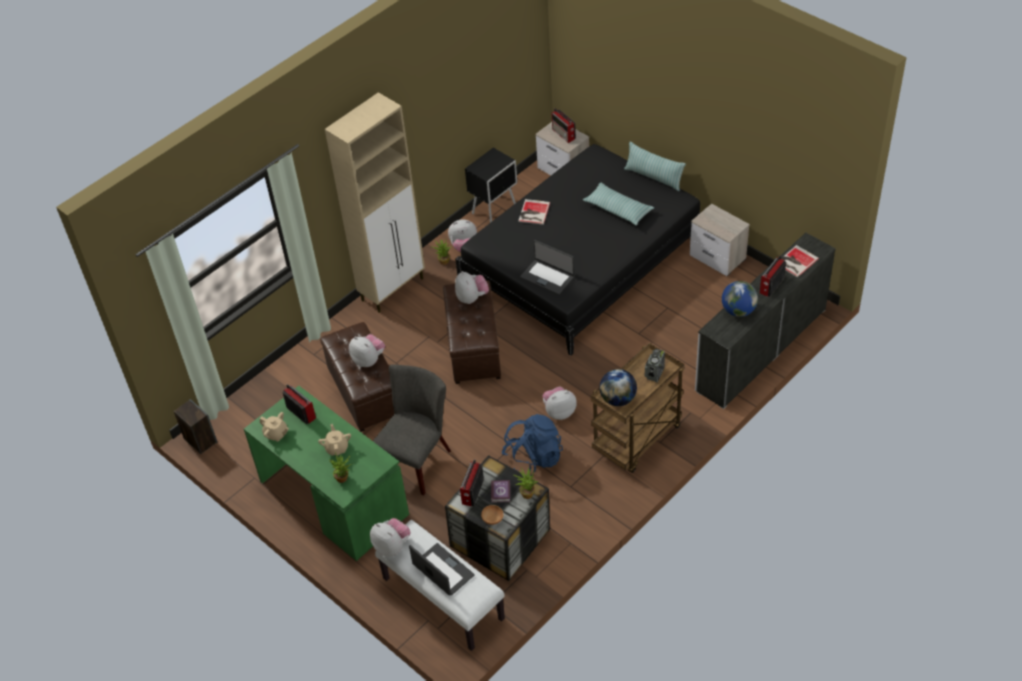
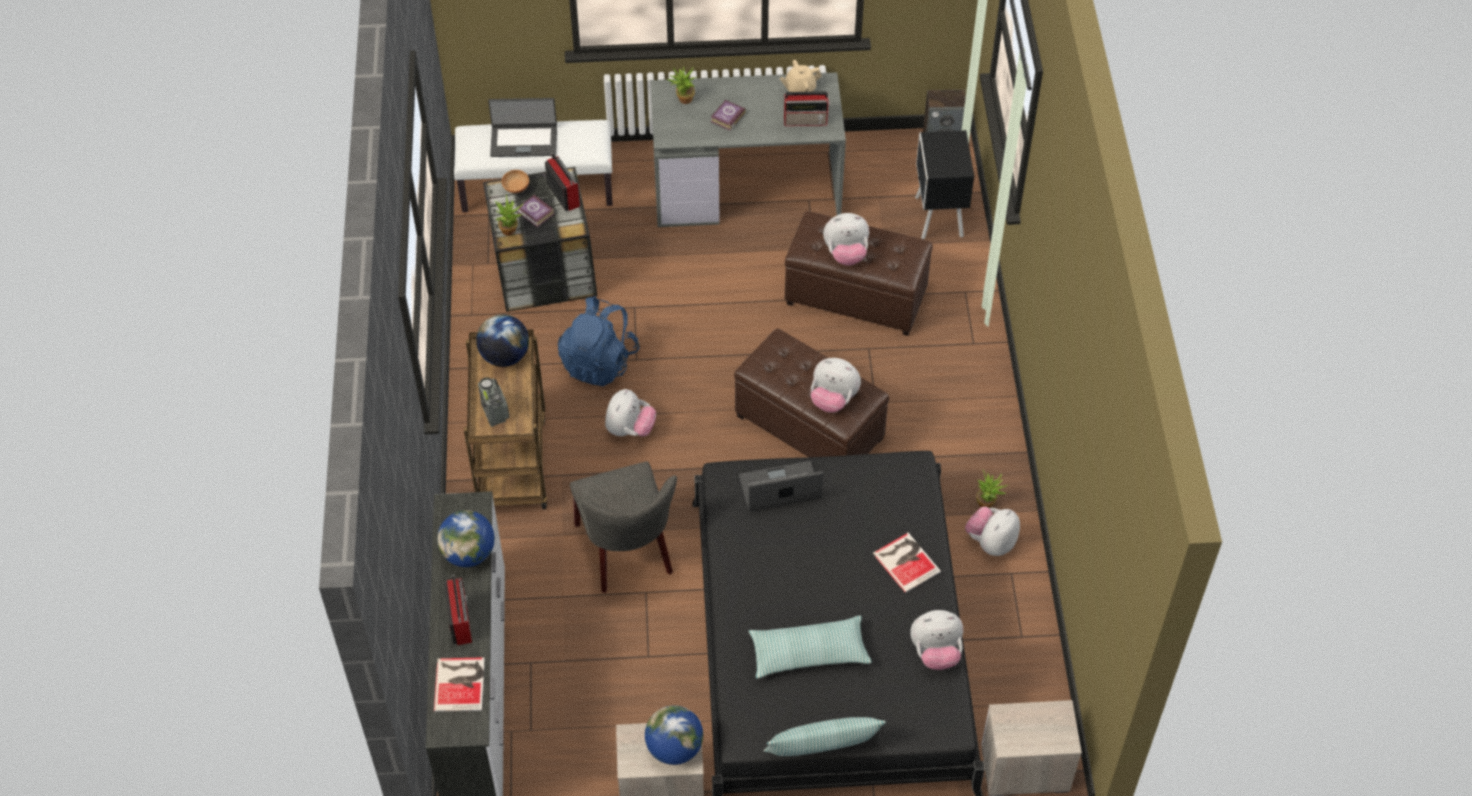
camera: 130 degrees right, 5 degrees up
green desk [244,386,409,561] -> grey desk [651,72,846,227]
beige teapot [318,424,351,455] -> book [710,100,746,131]
beige cabinet [325,92,425,313] -> none
plush toy [370,518,411,557] -> plush toy moved to [910,610,963,670]
grey chair [373,365,451,495] -> grey chair moved to [570,462,677,593]
black nightstand [465,148,517,223] -> black nightstand moved to [915,130,974,239]
radio [552,108,576,143] -> none
none -> globe [645,705,703,765]

